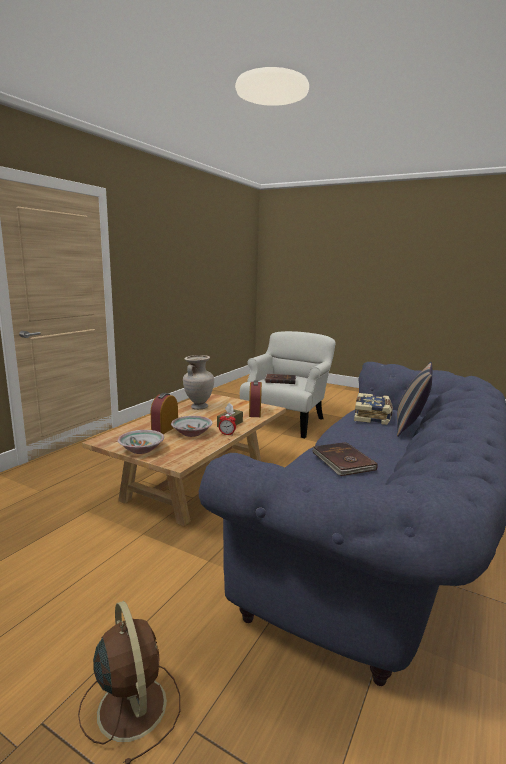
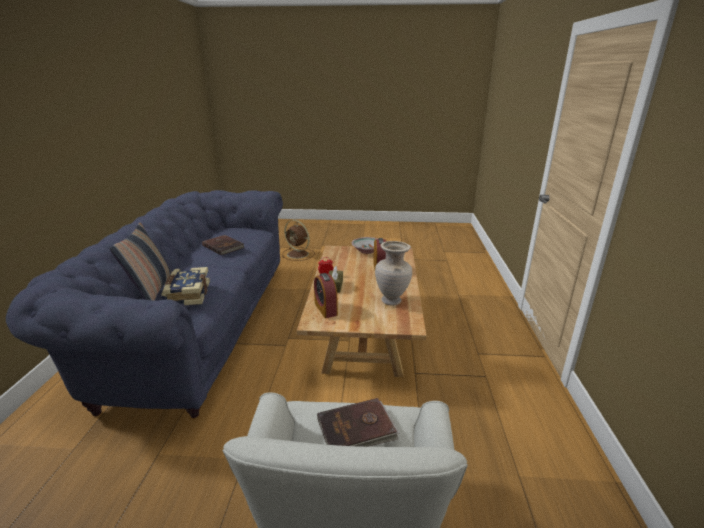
camera: 155 degrees right, 10 degrees up
bowl [171,416,212,437] -> none

